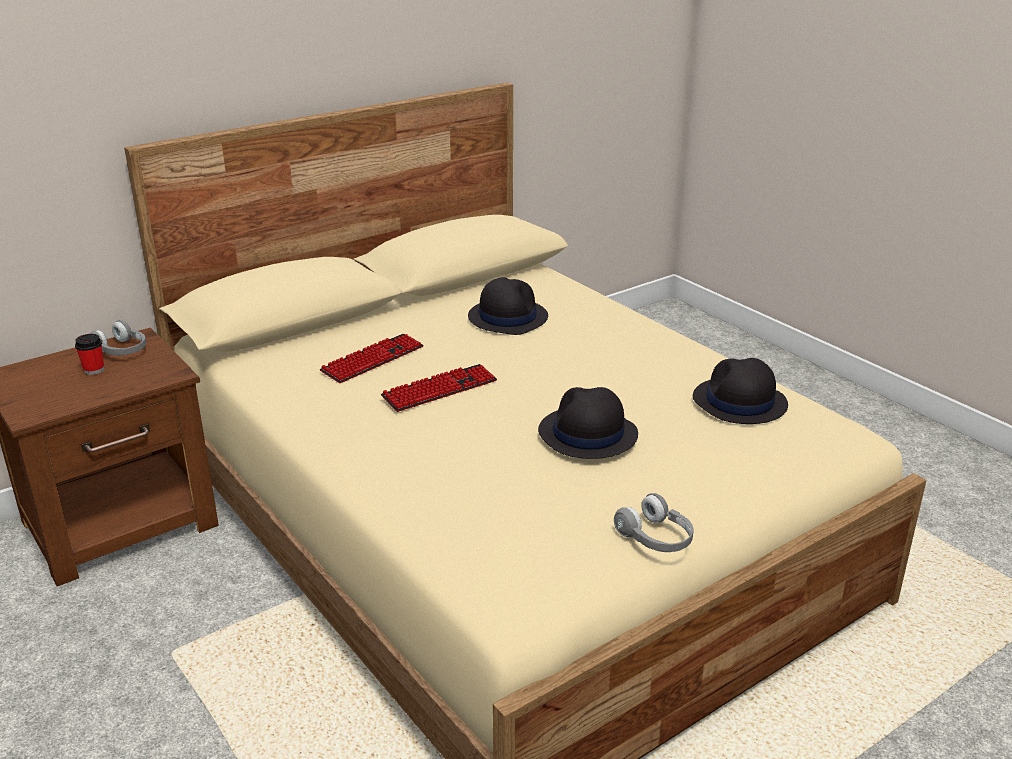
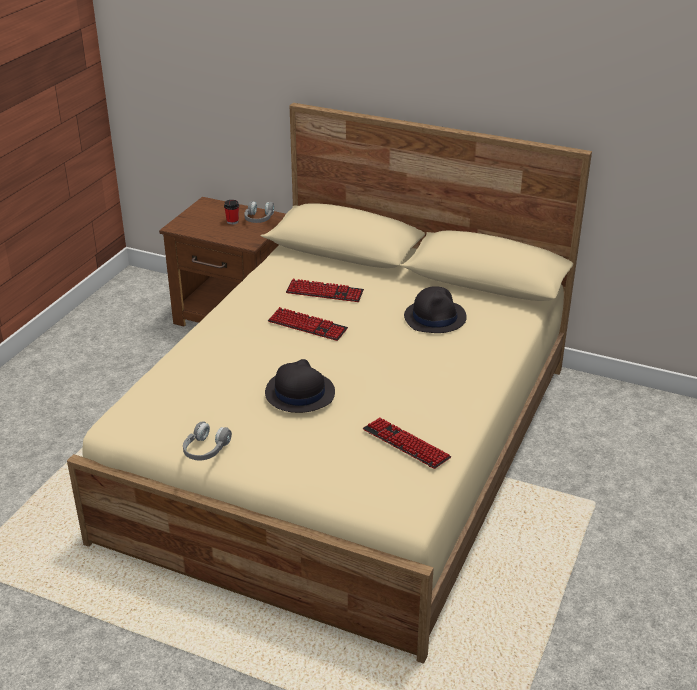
camera: 60 degrees right, 5 degrees up
black hat [693,358,788,424] -> keyboard [363,418,451,469]

